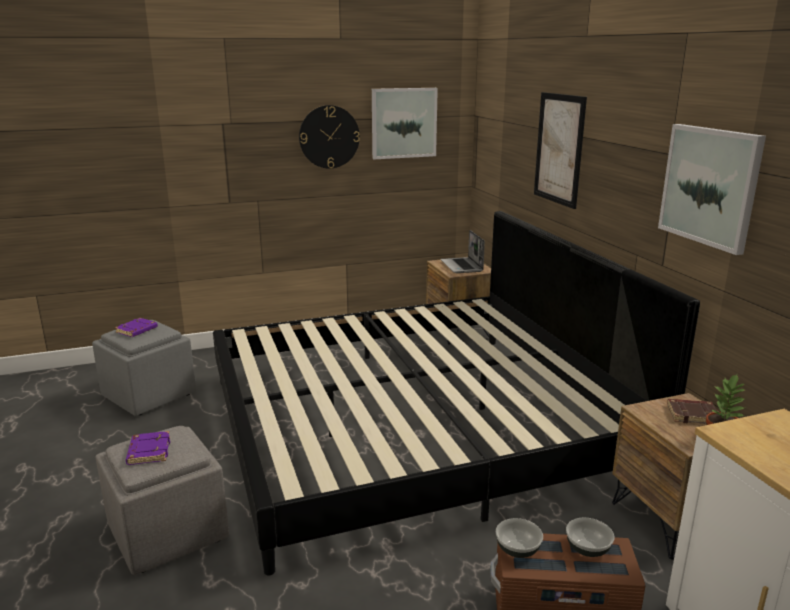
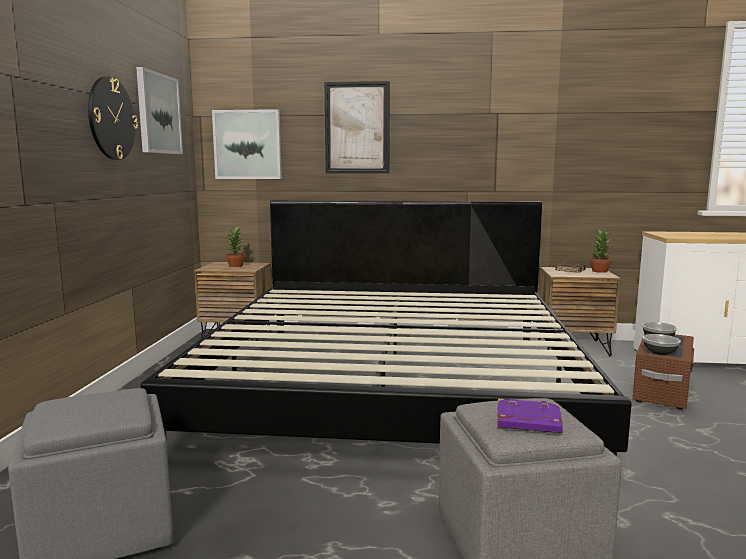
camera: 65 degrees left, 10 degrees down
purple book [115,318,158,337] -> none
laptop [441,230,485,273] -> potted plant [226,226,245,267]
picture [658,124,766,255] -> picture moved to [212,109,282,179]

